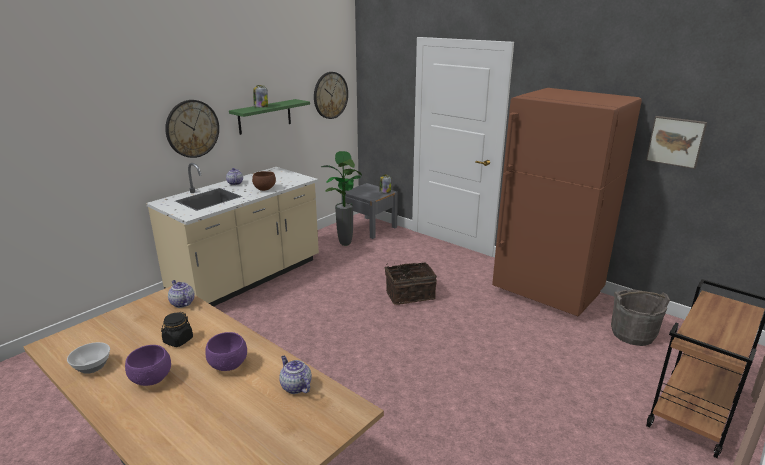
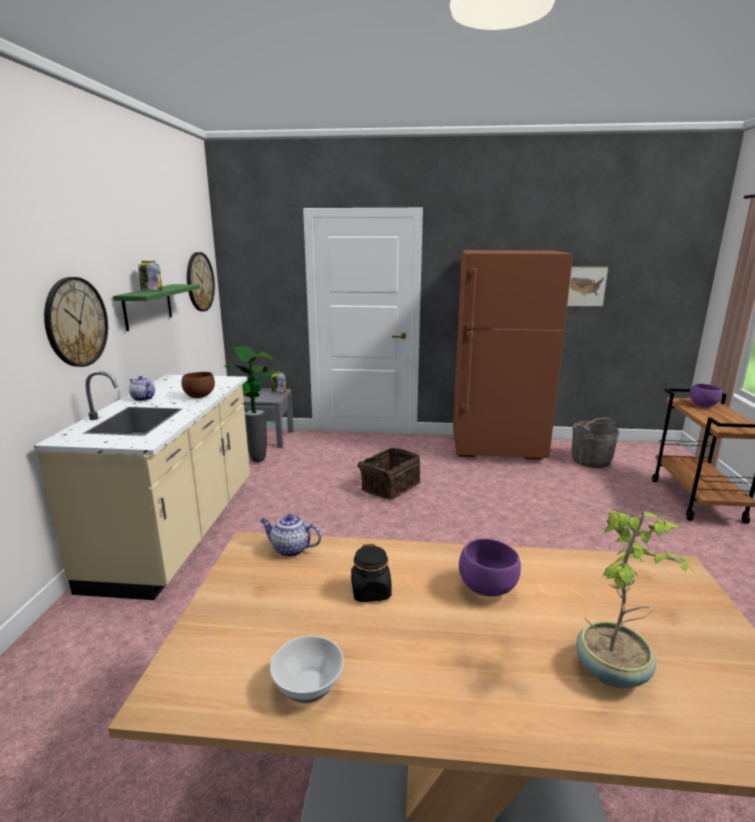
camera: 35 degrees left, 5 degrees down
purple bowl [125,345,171,386] -> purple bowl moved to [689,383,722,407]
teapot [279,356,312,394] -> none
none -> potted plant [576,509,695,688]

